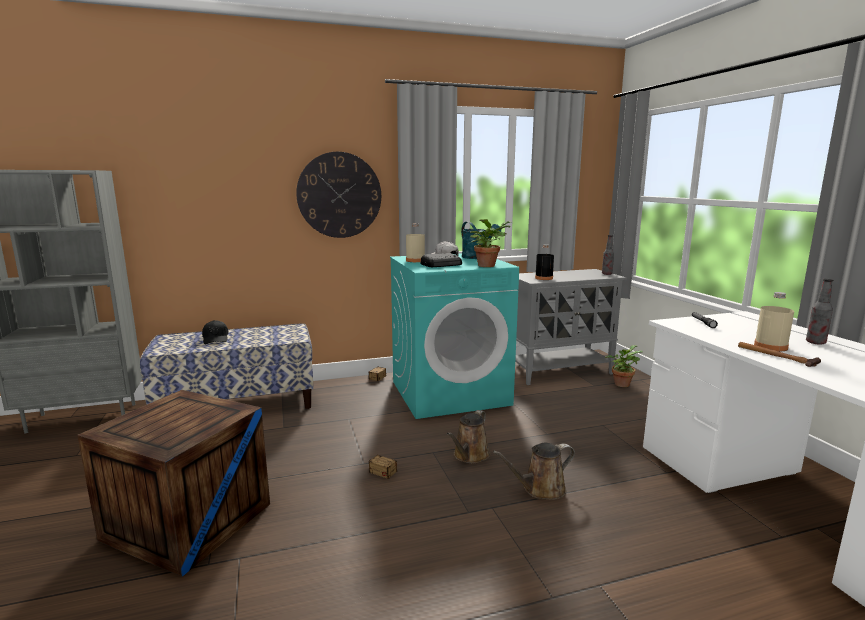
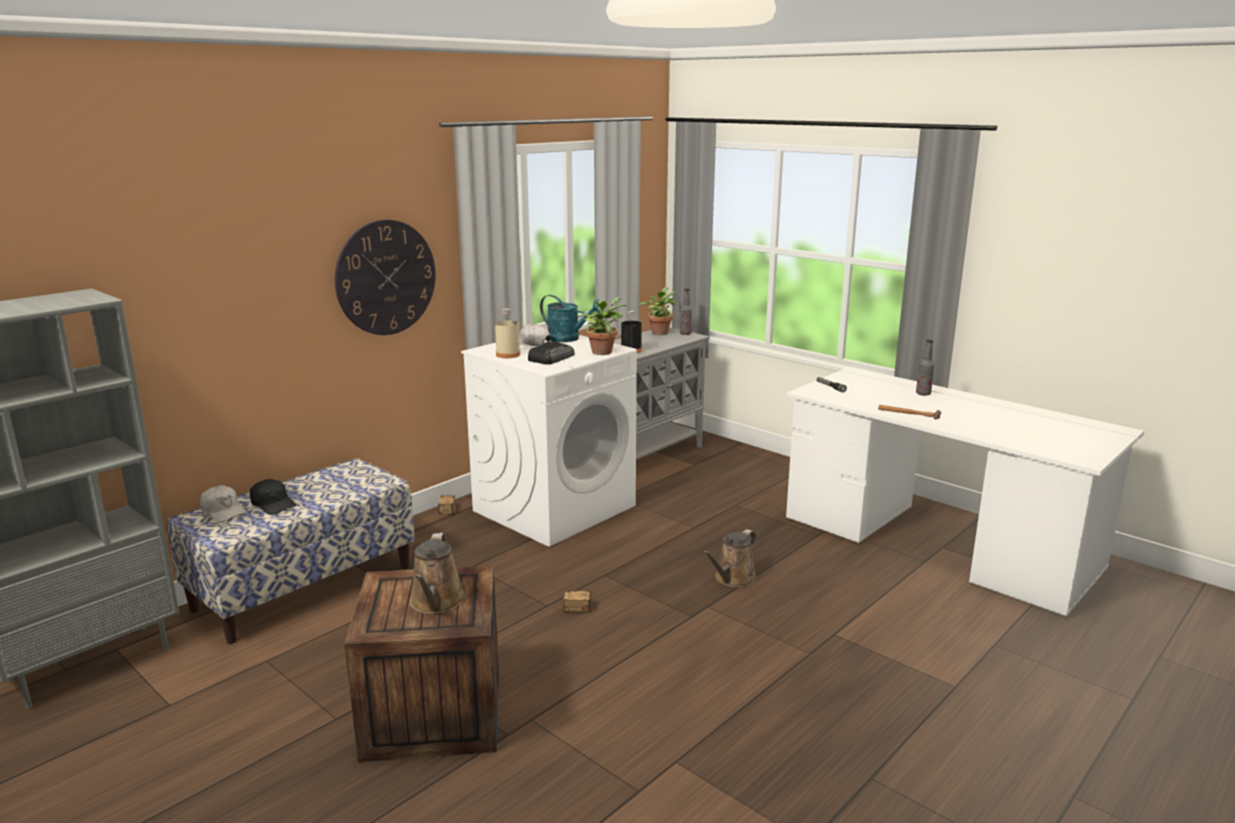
camera: 30 degrees left, 5 degrees up
turquoise washing machine [390,253,519,419] -> white washing machine [461,335,637,547]
brown watering can [447,410,490,464] -> brown watering can moved to [410,533,466,614]
potted plant [605,345,643,387] -> potted plant moved to [639,287,677,335]
beige bottle [754,292,794,351] -> none
none -> white cap [200,485,247,522]

